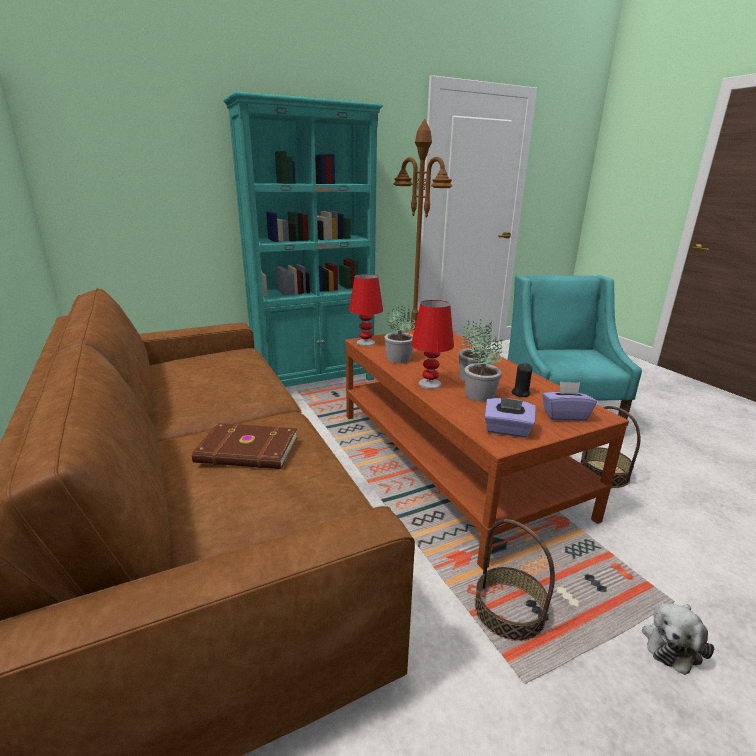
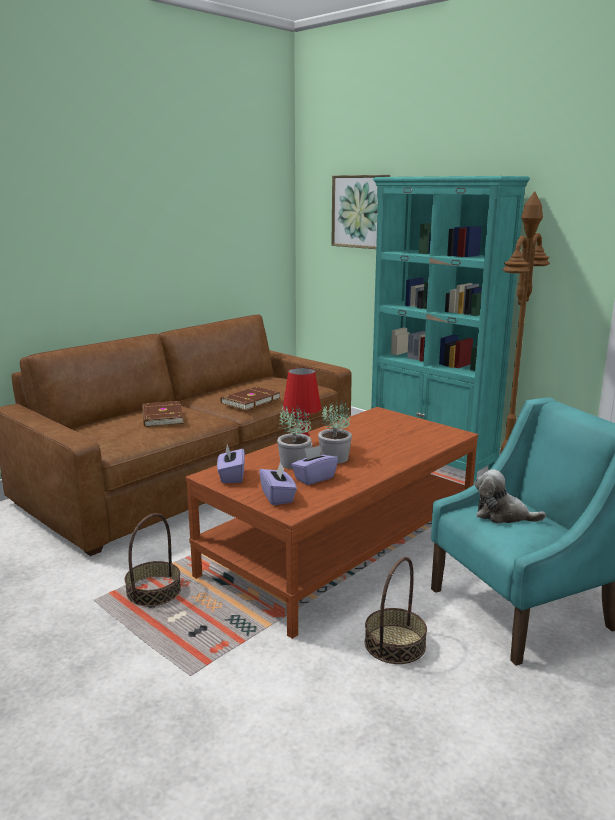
camera: 70 degrees right, 5 degrees down
red table lamp [349,274,383,346] -> none
potted plant [385,306,415,363] -> none
black candle [512,364,532,397] -> purple tissue box [291,445,338,485]
plush toy [642,603,714,675] -> plush toy moved to [475,469,546,524]
none -> brown book [221,387,281,410]
none -> picture [331,175,390,249]

